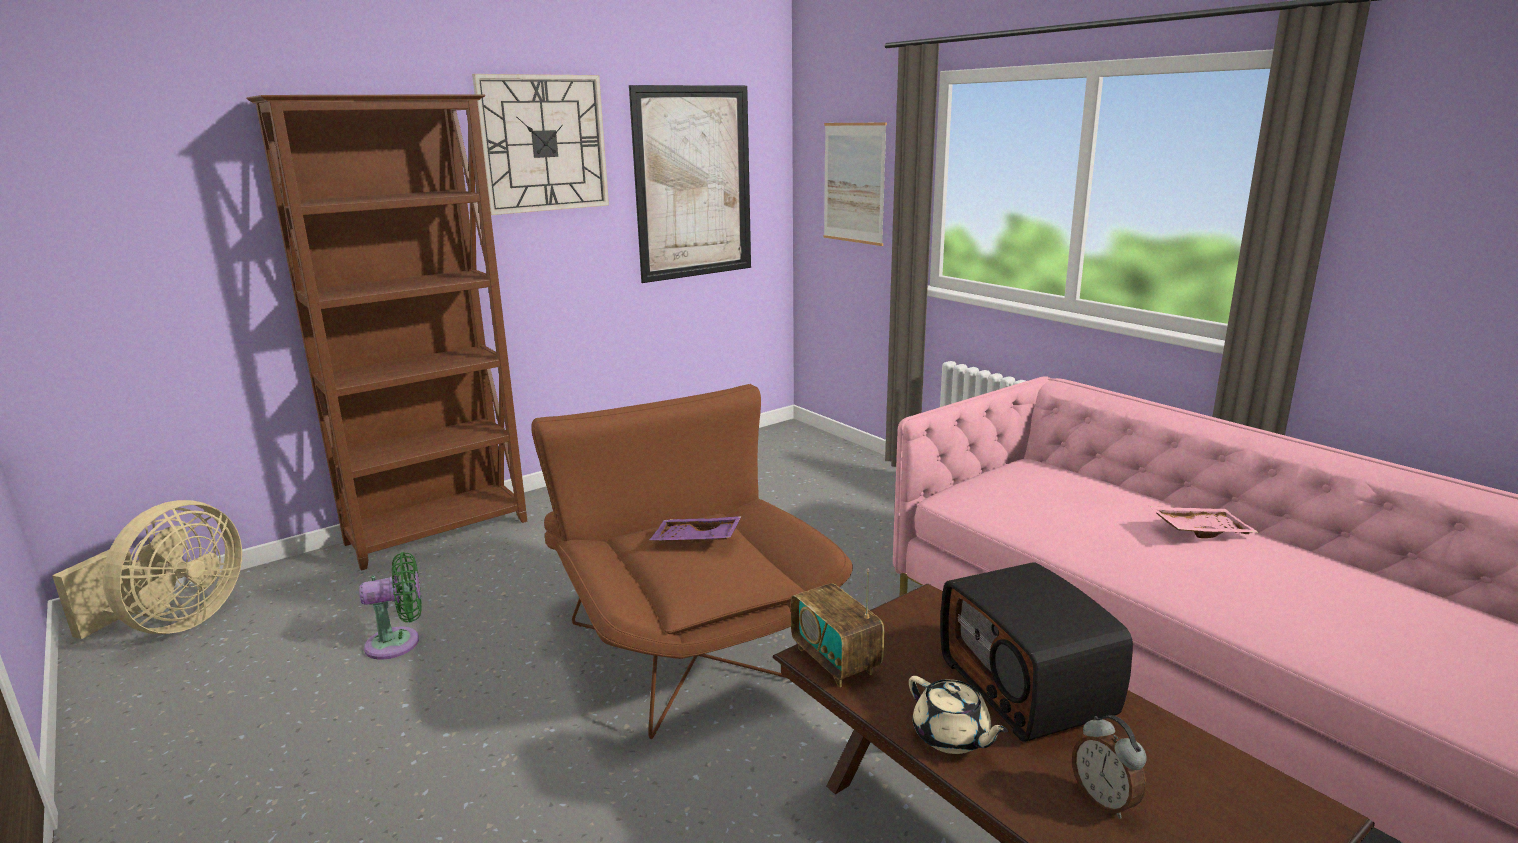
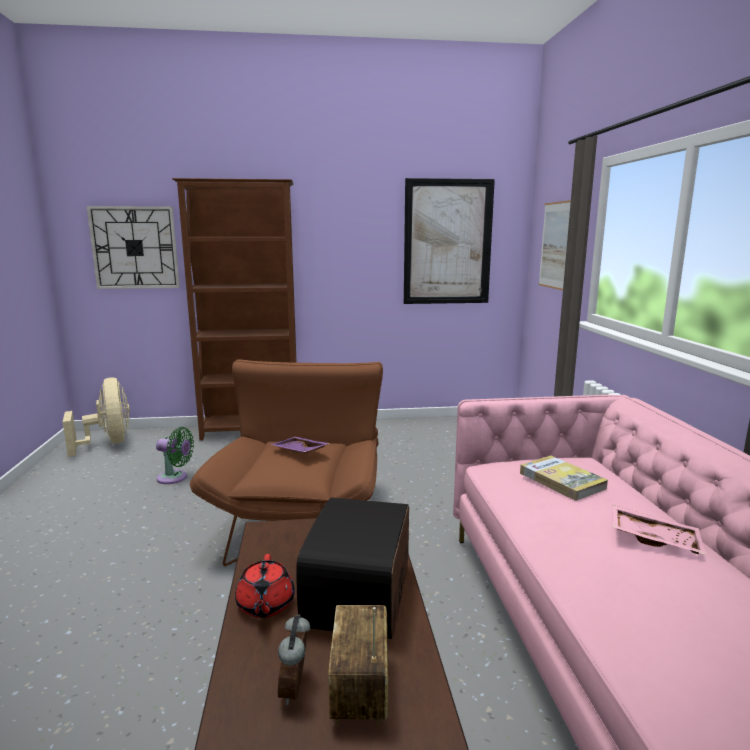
camera: 30 degrees right, 5 degrees down
beige fan [52,500,242,639] -> beige fan turned 75 degrees counterclockwise [63,378,130,457]
wall clock [472,74,609,215] -> wall clock moved to [87,206,180,289]
radio [791,569,885,687] -> radio moved to [329,605,388,726]
beige teapot [909,676,1008,754] -> red teapot [235,554,295,618]
none -> book [520,456,608,501]

